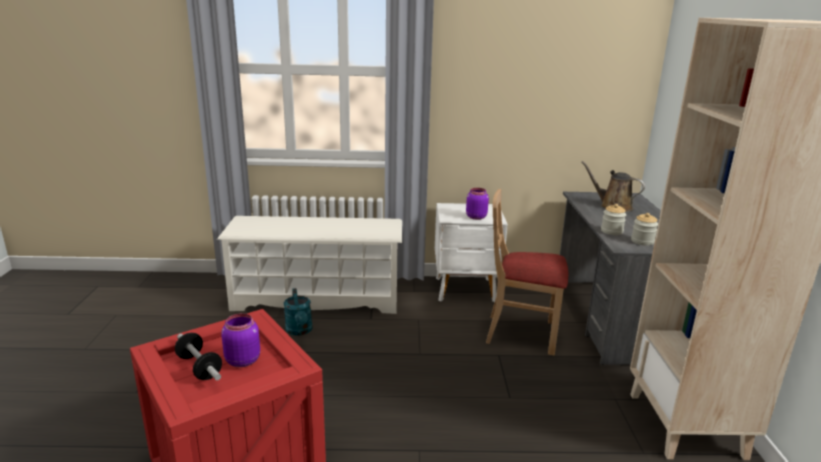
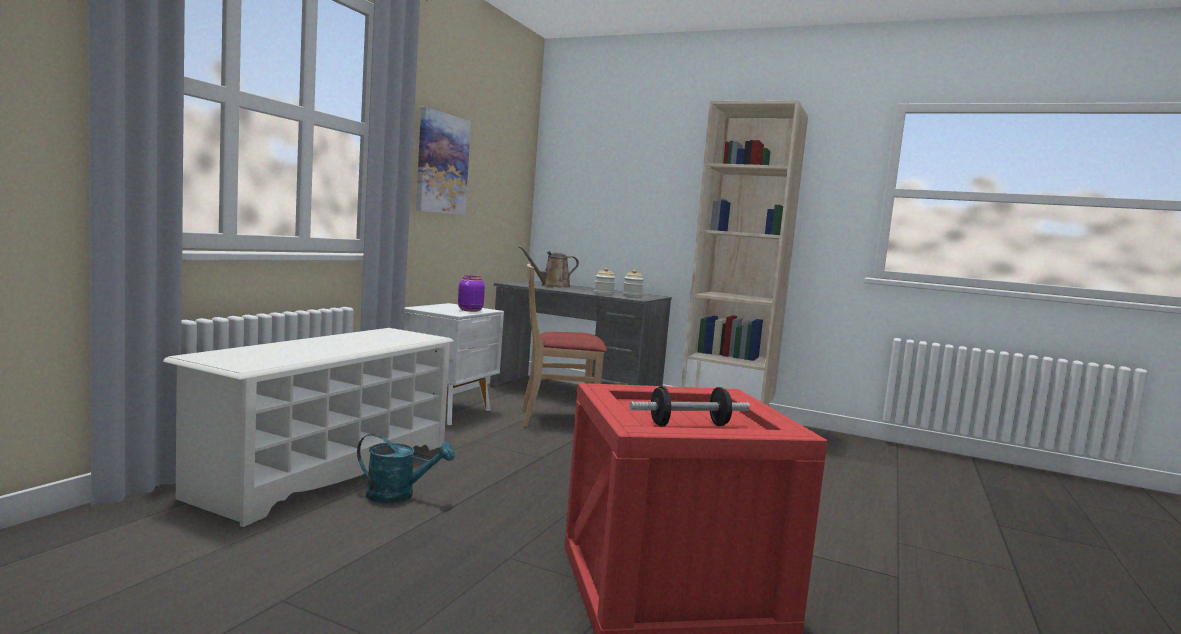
camera: 65 degrees left, 15 degrees down
purple jar [221,313,260,367] -> none
beige chair [486,189,568,355] -> beige chair turned 45 degrees clockwise [521,264,607,427]
none -> picture [416,107,471,216]

